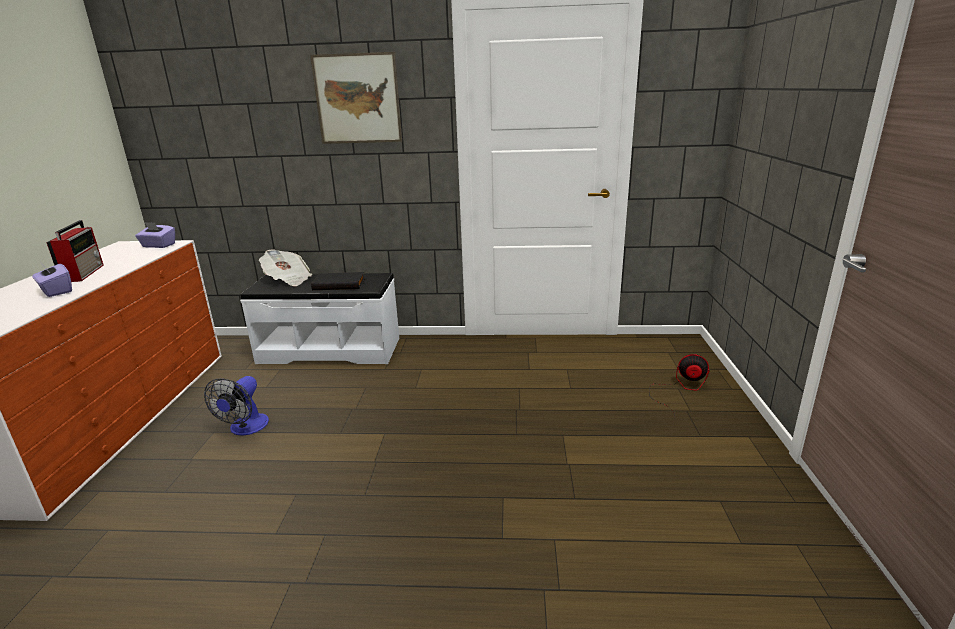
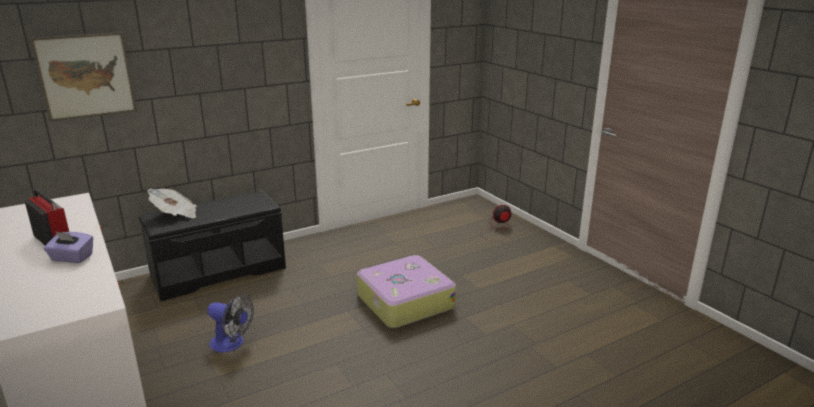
camera: 35 degrees left, 0 degrees up
purple tissue box [135,222,175,248] -> none
fan [204,376,269,436] -> fan turned 45 degrees counterclockwise [207,294,254,352]
white bench [240,273,399,364] -> black bench [139,191,286,301]
picture [310,52,402,144] -> picture moved to [30,32,137,122]
black book [311,272,365,290] -> none
none -> suitcase [357,255,456,328]

